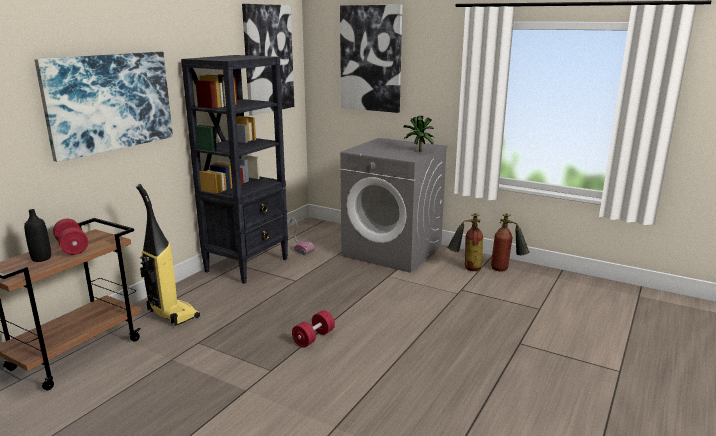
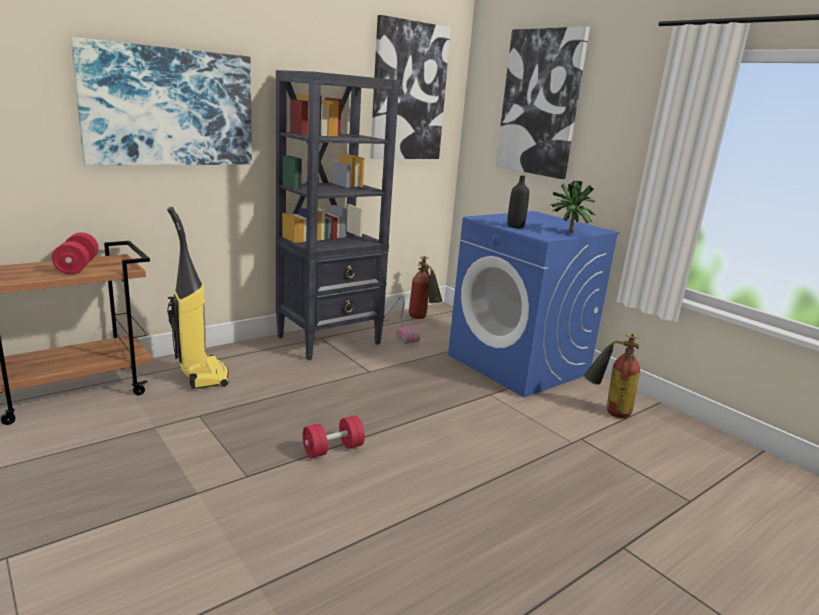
camera: 20 degrees right, 0 degrees up
black bottle [24,209,51,262] -> black bottle moved to [507,175,529,228]
grey washing machine [340,138,448,273] -> blue washing machine [448,211,620,398]
fire extinguisher [491,213,529,272] -> fire extinguisher moved to [409,256,442,319]

